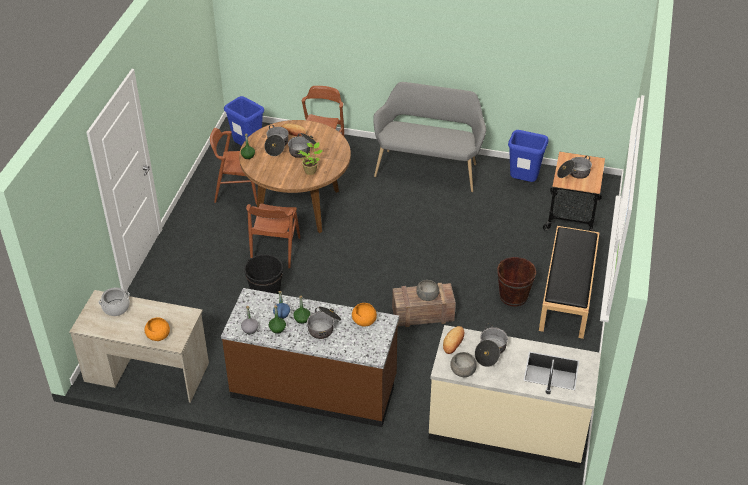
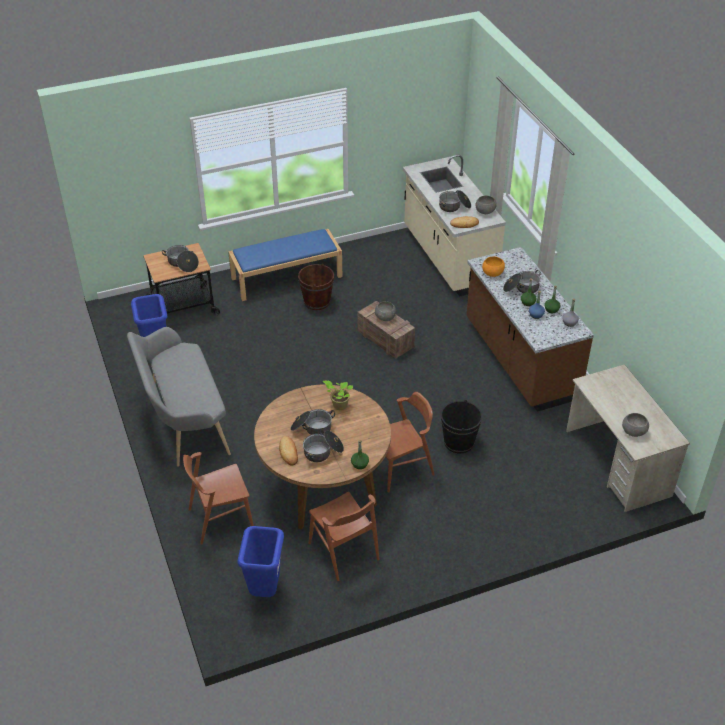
camera: 125 degrees left, 0 degrees up
cooking pot [98,288,130,316] -> grey bowl [622,413,649,437]
orange bowl [144,317,170,341] -> none
black bench [539,226,600,339] -> blue bench [228,229,342,301]

